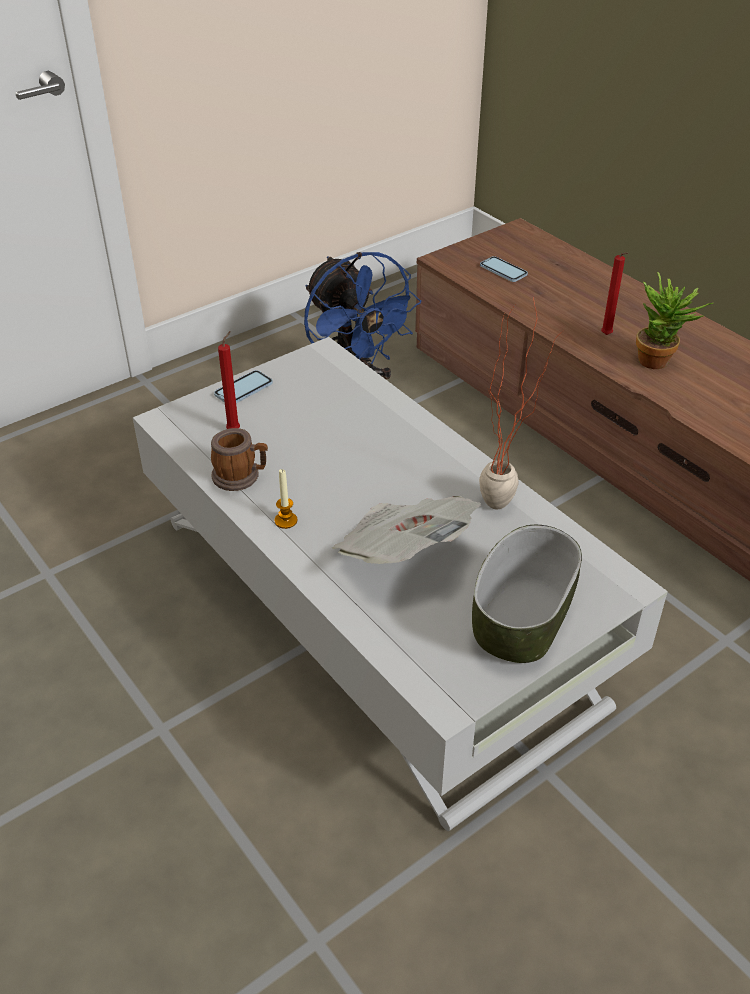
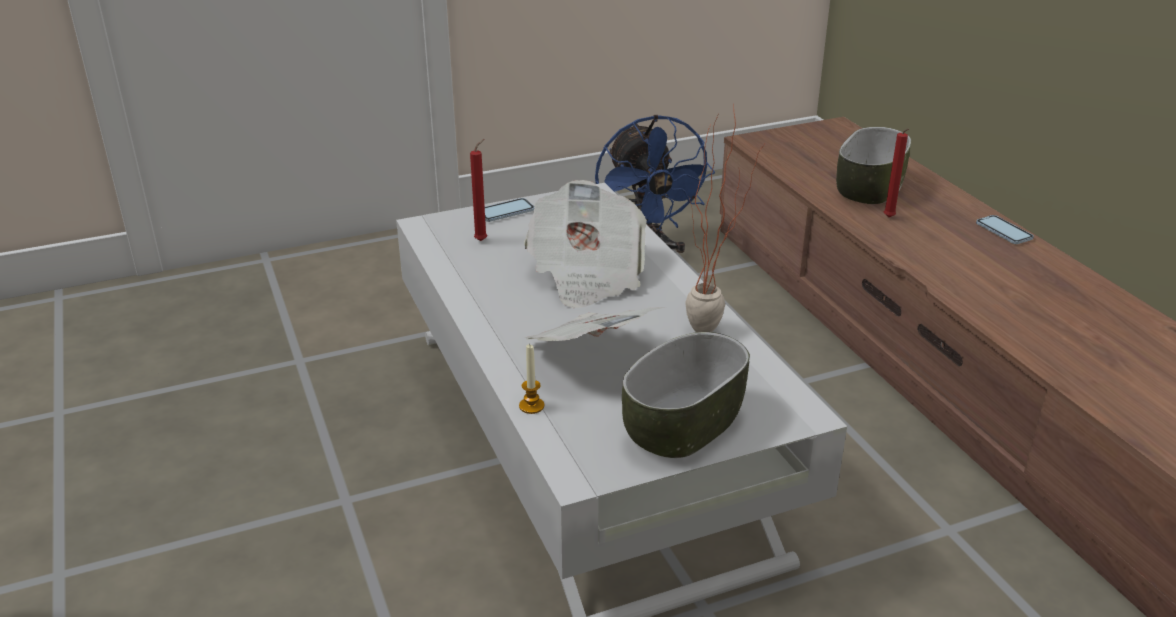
camera: 15 degrees right, 10 degrees down
mug [211,428,268,491] -> none
candle [275,469,297,529] -> candle moved to [519,344,544,414]
phone [480,256,528,282] -> phone moved to [976,215,1034,244]
potted plant [636,272,714,369] -> none
none -> newspaper [524,180,647,308]
none -> bowl [836,127,911,204]

